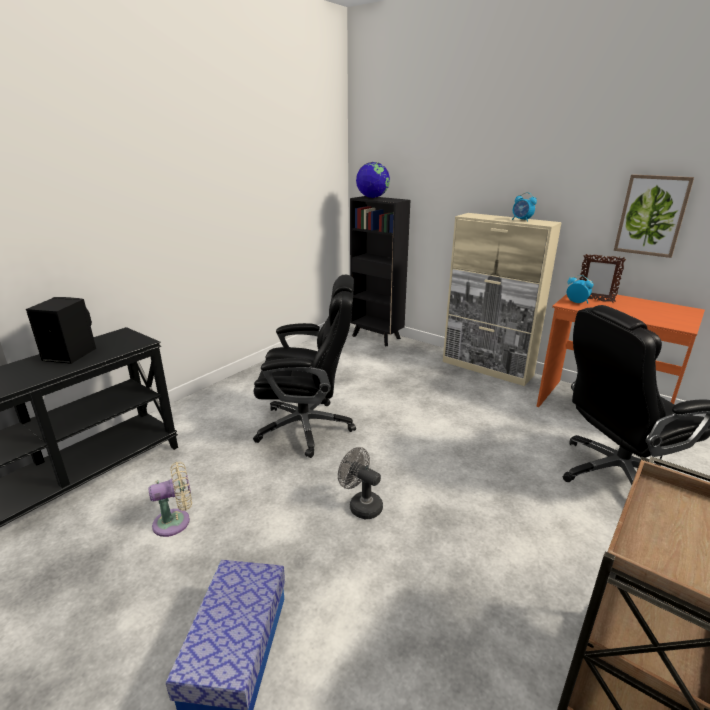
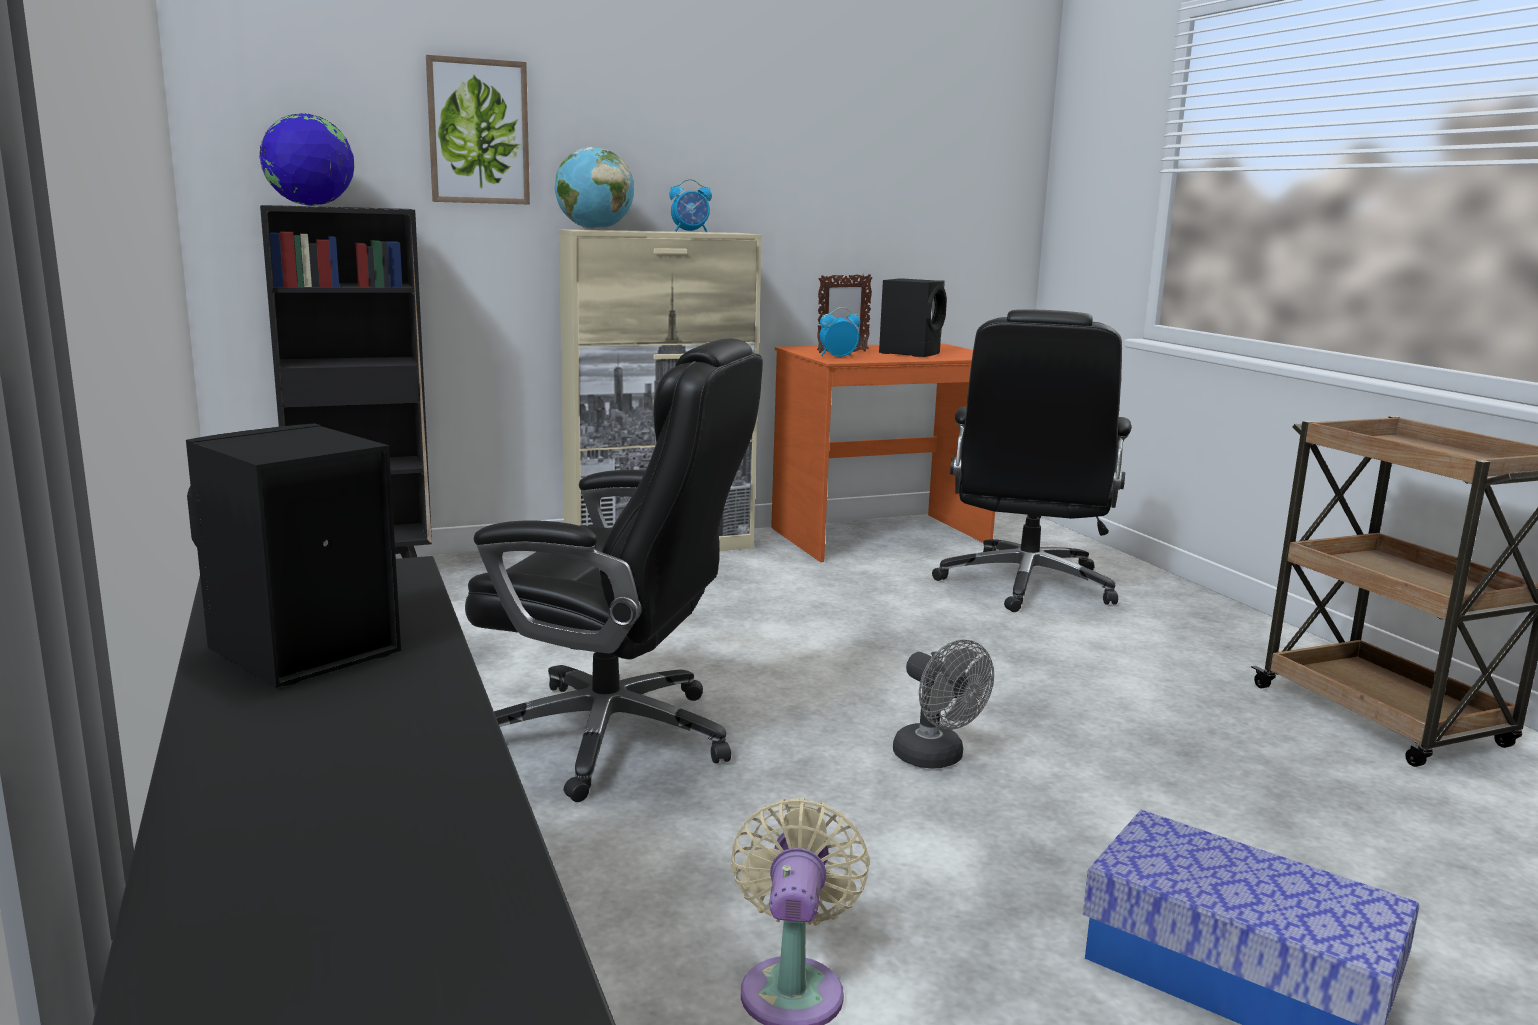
camera: 60 degrees left, 10 degrees down
black office chair [253,275,356,458] -> black office chair turned 75 degrees clockwise [465,338,763,802]
grey fan [338,447,383,519] -> grey fan turned 105 degrees counterclockwise [893,639,994,768]
picture [614,174,694,258] -> picture moved to [426,55,530,205]
none -> globe [555,147,634,230]
none -> black speaker [879,278,947,357]

